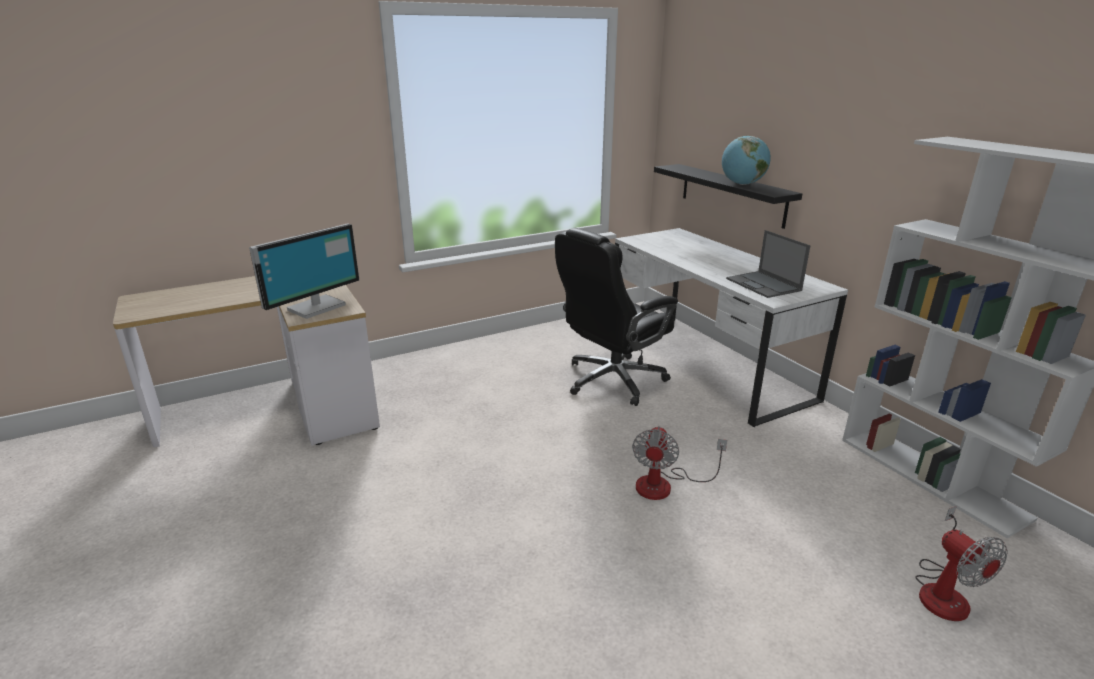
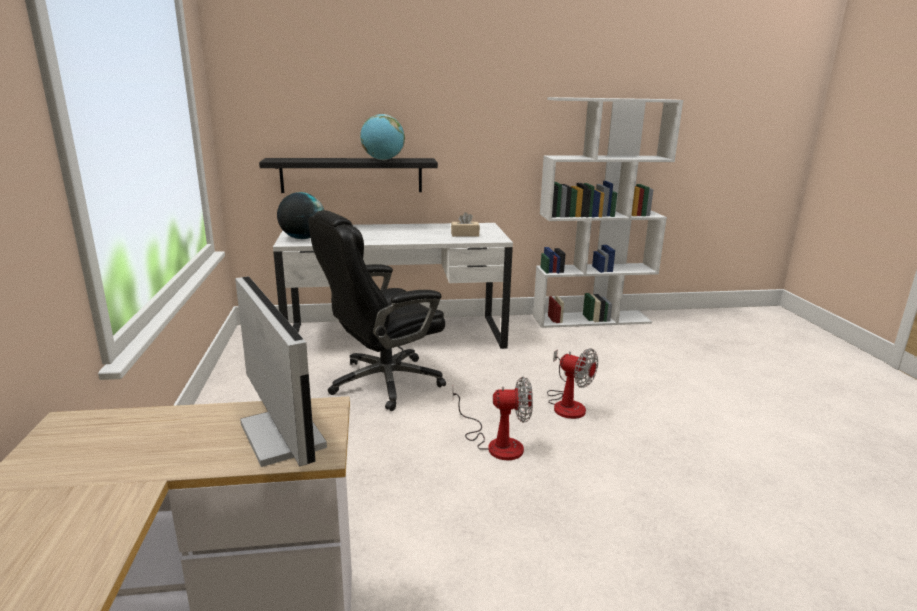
camera: 70 degrees left, 5 degrees down
black office chair [555,228,678,406] -> black office chair turned 75 degrees clockwise [308,210,446,411]
laptop [726,230,811,298] -> beige tissue box [451,212,480,237]
fan [915,506,1008,621] -> fan moved to [453,377,533,460]
none -> globe [277,192,324,239]

